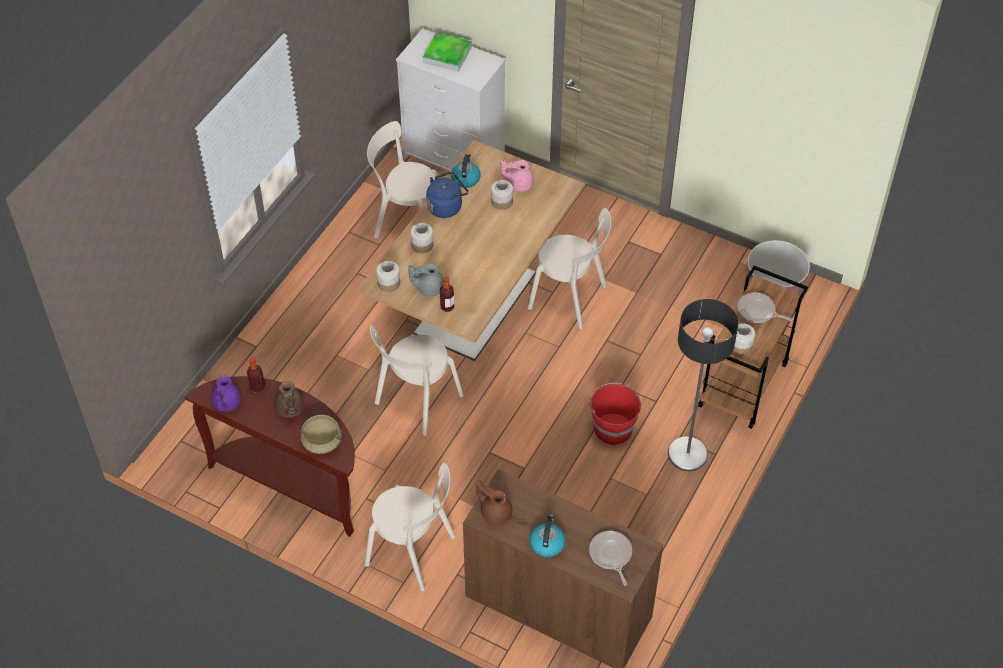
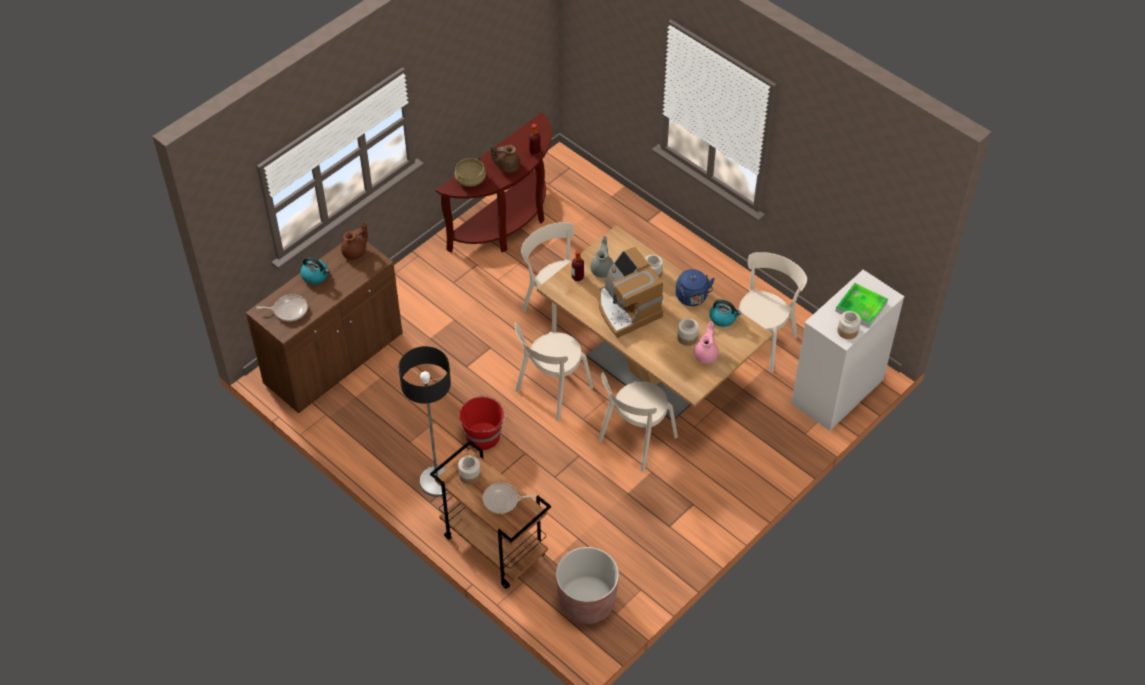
camera: 105 degrees right, 0 degrees up
purple teapot [211,376,241,411] -> none
beige chair [364,463,455,591] -> beige chair moved to [515,322,593,421]
jar [376,261,400,292] -> jar moved to [837,311,861,339]
frying pan [738,293,793,323] -> frying pan turned 135 degrees counterclockwise [482,483,537,514]
none -> coffee machine [598,247,663,338]

